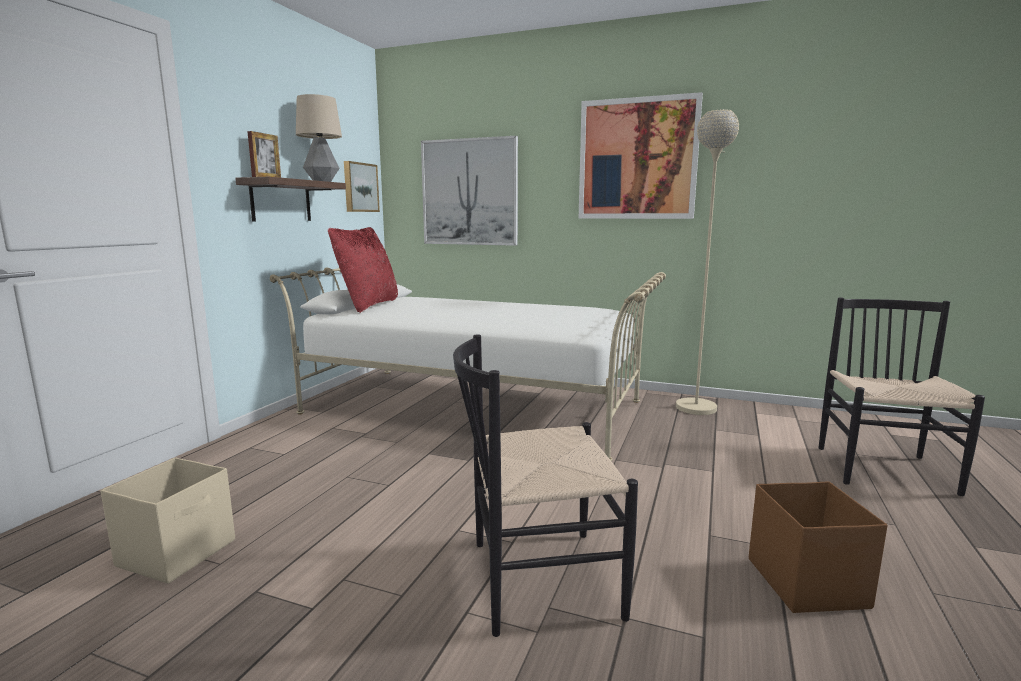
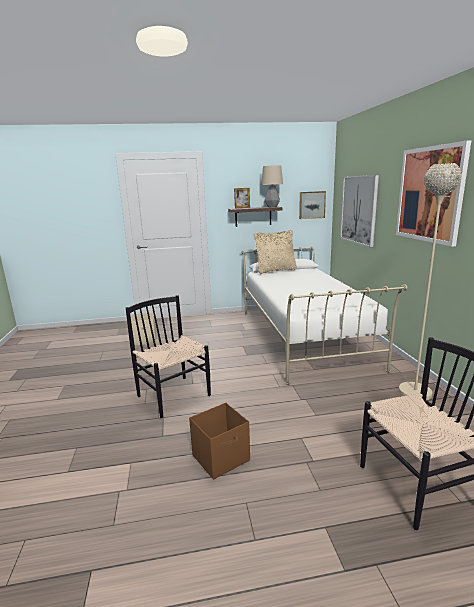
camera: 60 degrees right, 5 degrees up
red pillow [328,227,398,313] -> beige pillow [254,230,297,274]

